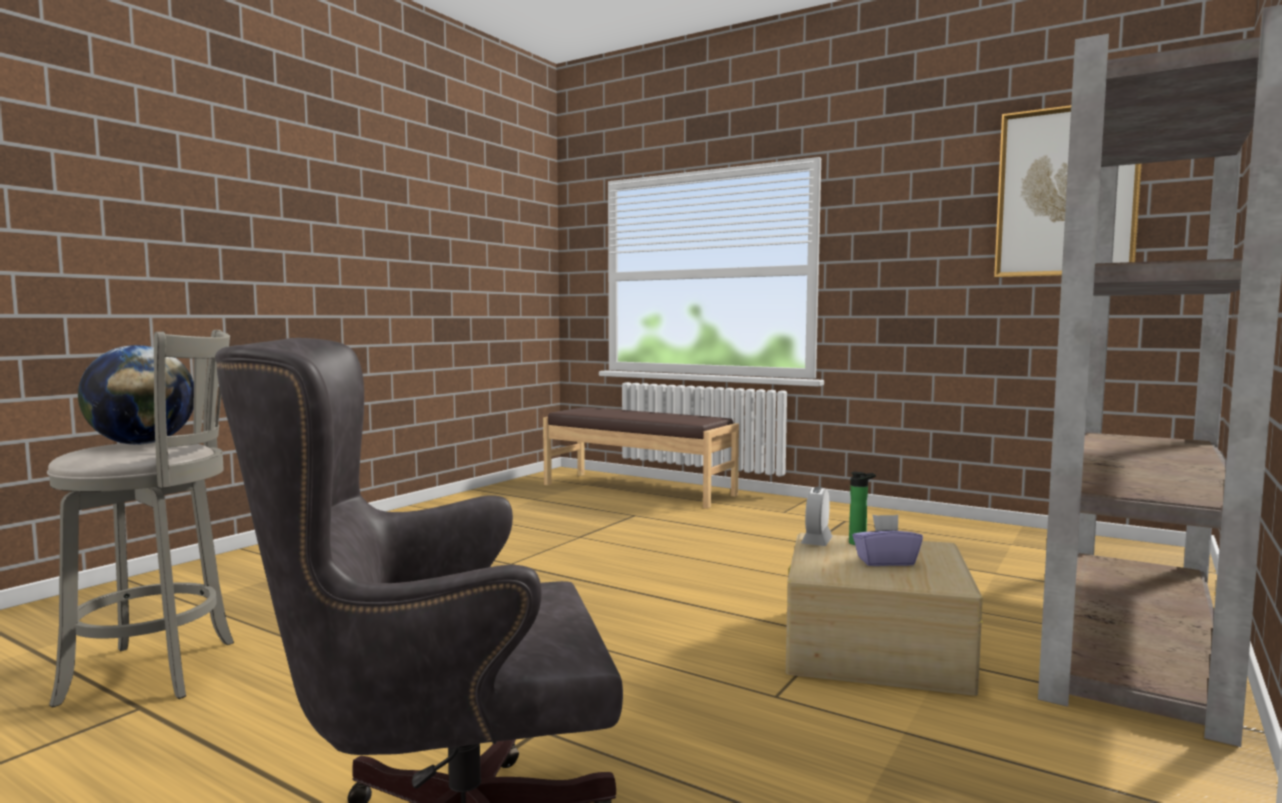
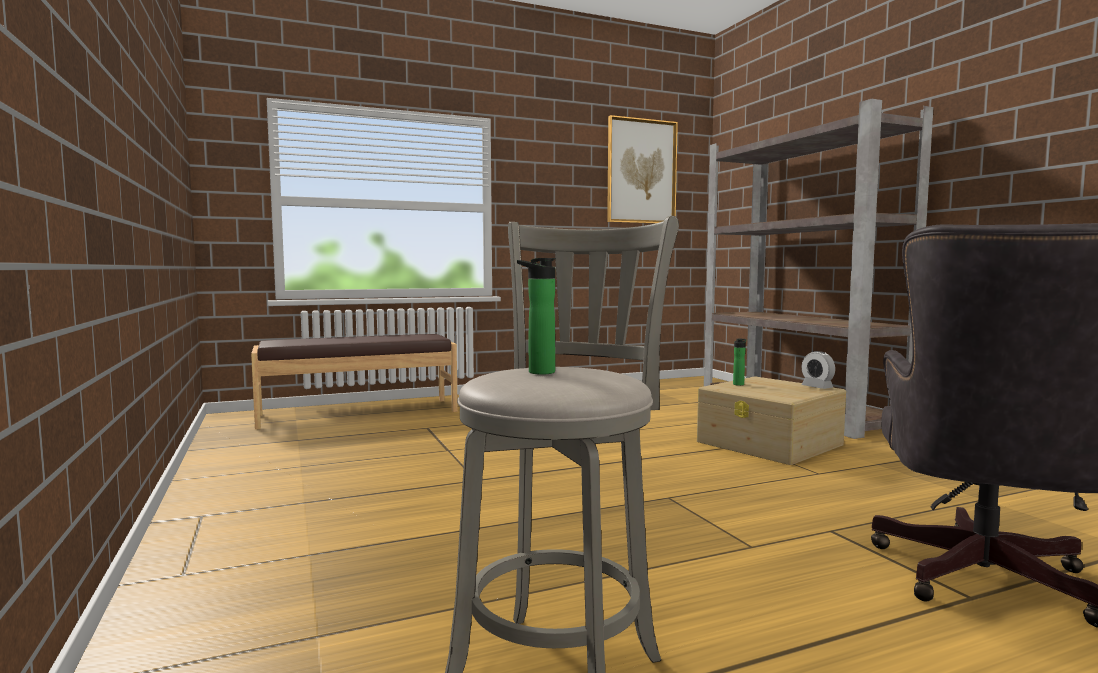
camera: 55 degrees left, 0 degrees up
globe [78,345,194,445] -> bottle [517,258,556,375]
alarm clock [801,487,833,546] -> alarm clock moved to [802,351,835,389]
purple tissue box [852,515,923,566] -> none

